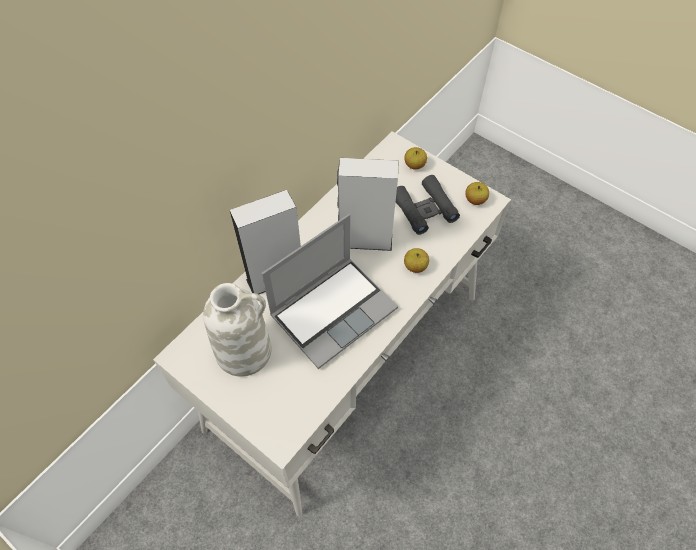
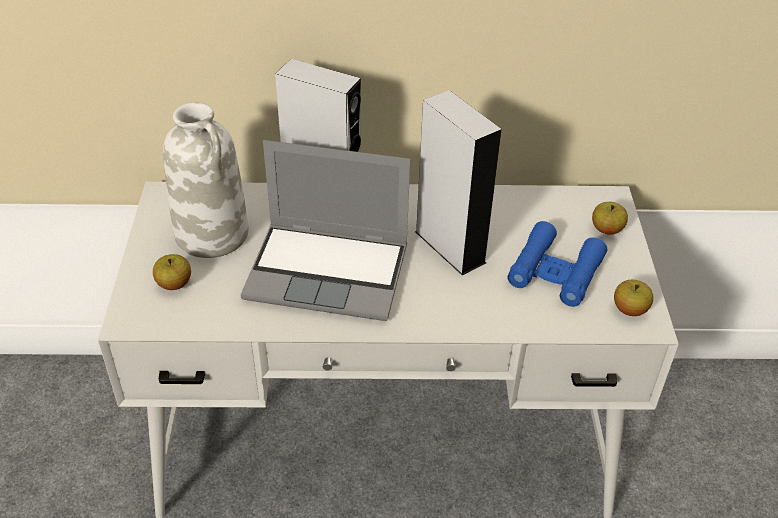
camera: 50 degrees right, 15 degrees down
black binoculars [396,175,460,235] -> blue binoculars [507,221,607,307]
apple [404,248,429,273] -> apple moved to [153,254,191,290]

